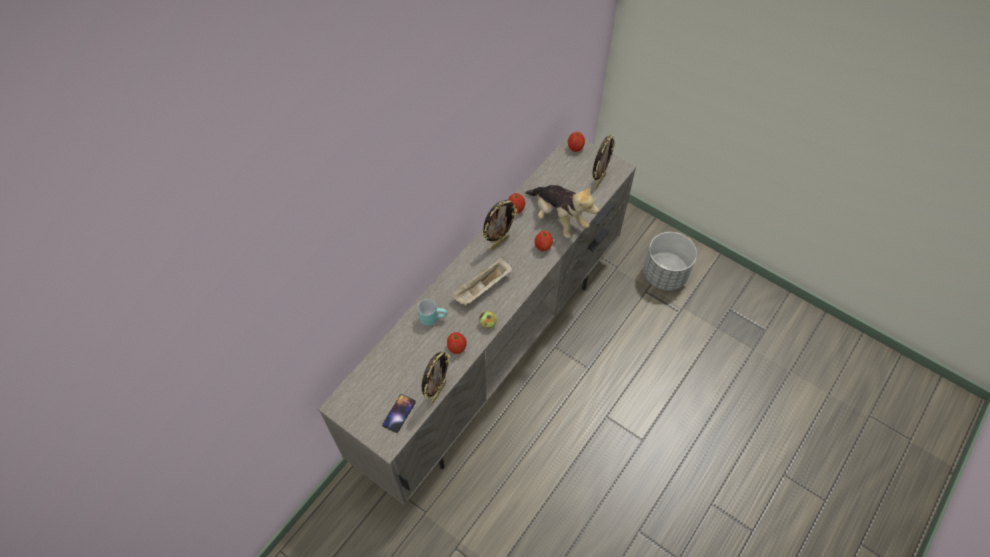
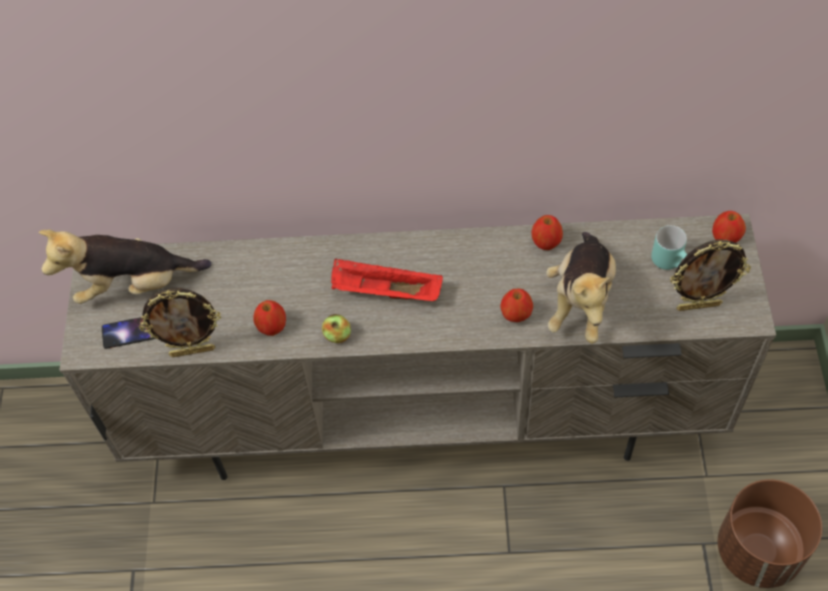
camera: 55 degrees right, 0 degrees up
turquoise mug [417,299,447,326] -> turquoise mug moved to [651,225,687,270]
beige tray [451,257,513,306] -> red tray [331,258,443,301]
picture frame [482,200,518,250] -> none
grey planter [643,232,697,290] -> brown planter [718,479,822,588]
none -> plush toy [39,229,212,304]

